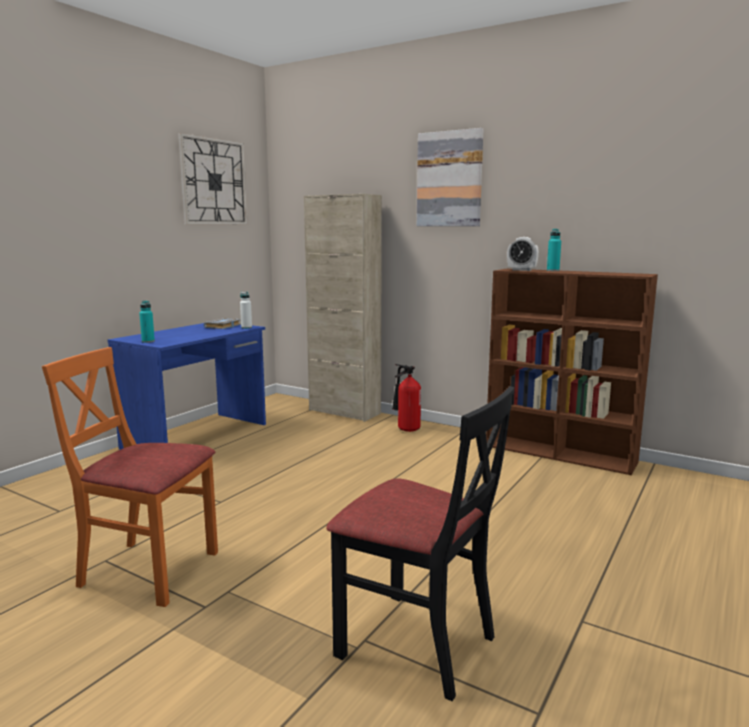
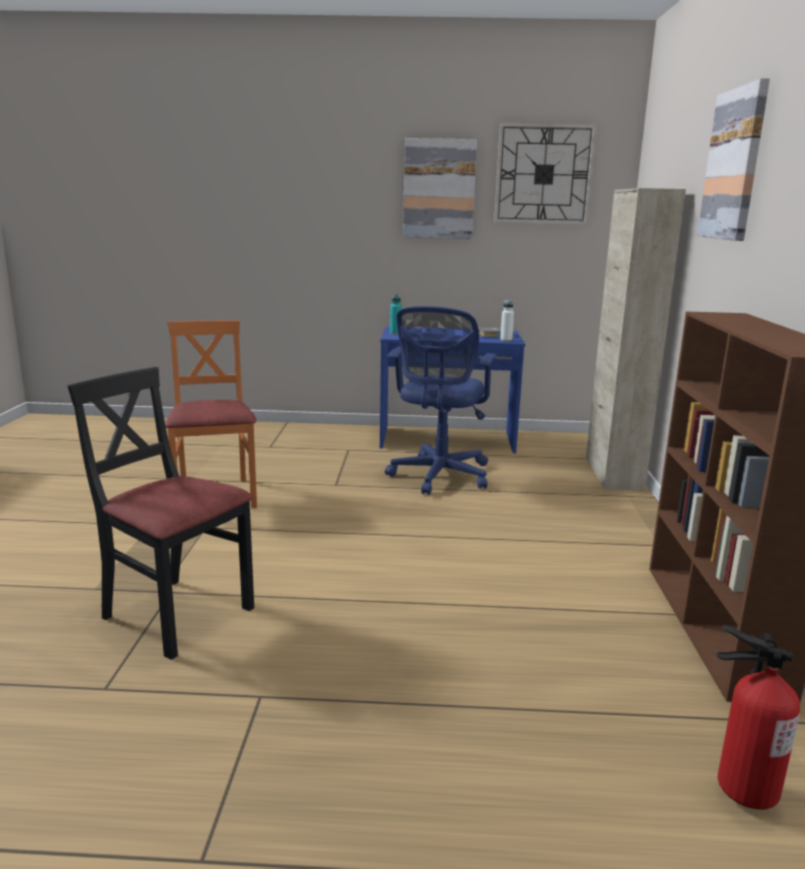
camera: 60 degrees right, 5 degrees up
black chair [326,386,515,701] -> black chair turned 120 degrees clockwise [68,367,254,660]
fire extinguisher [392,364,421,432] -> fire extinguisher moved to [717,625,800,810]
alarm clock [507,237,539,271] -> none
turquoise bottle [547,229,561,271] -> none
none -> blue office chair [385,306,497,495]
none -> picture [403,138,477,239]

